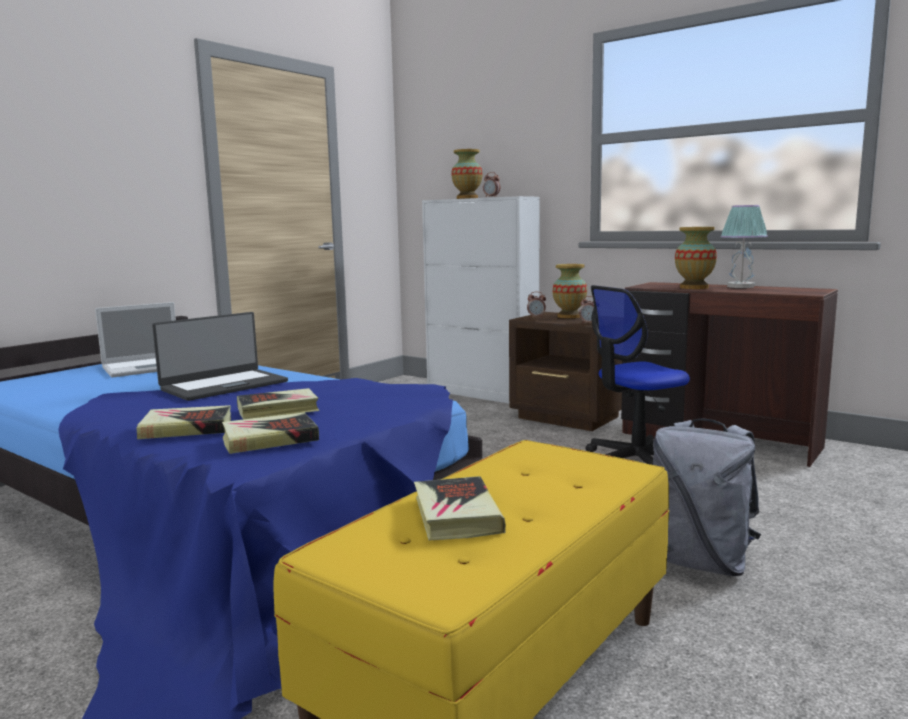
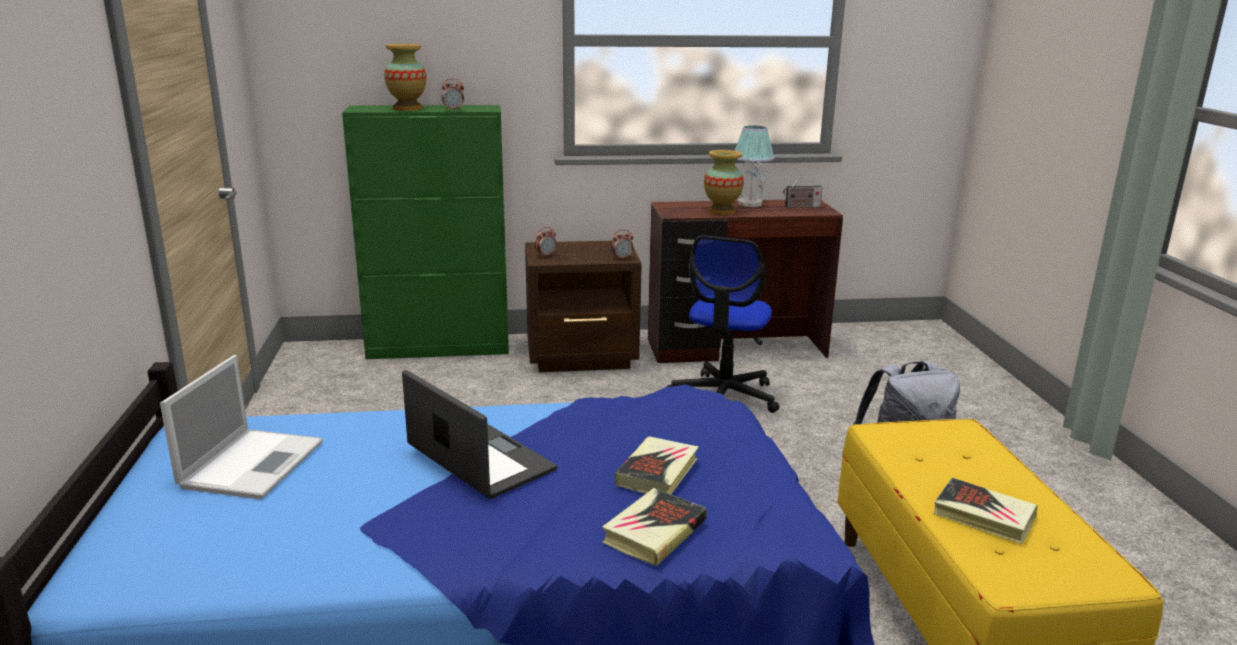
camera: 45 degrees left, 10 degrees up
laptop [152,312,288,401] -> laptop turned 45 degrees counterclockwise [402,370,557,499]
book [222,412,319,454] -> none
white cabinet [422,196,540,403] -> green cabinet [342,105,509,359]
vase [552,264,587,318] -> none
none -> radio [783,175,822,208]

